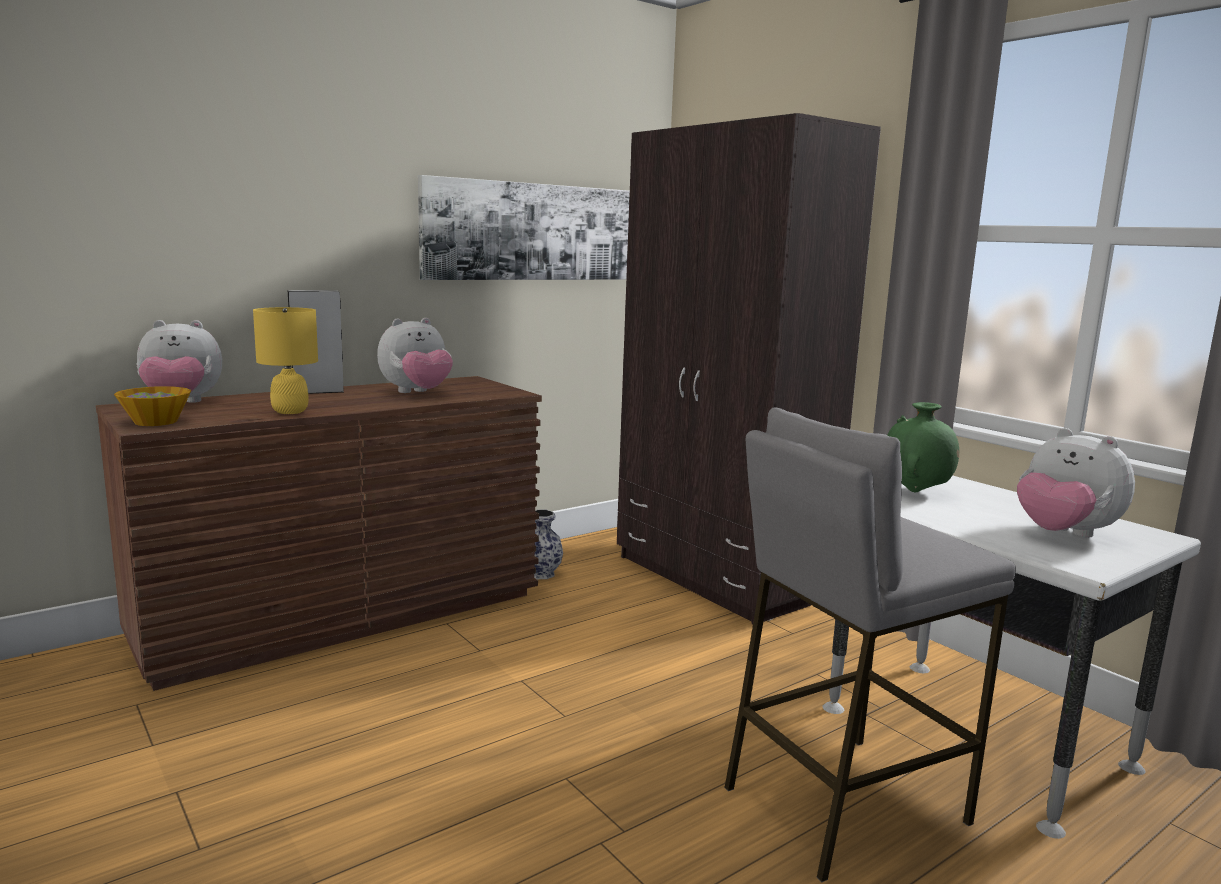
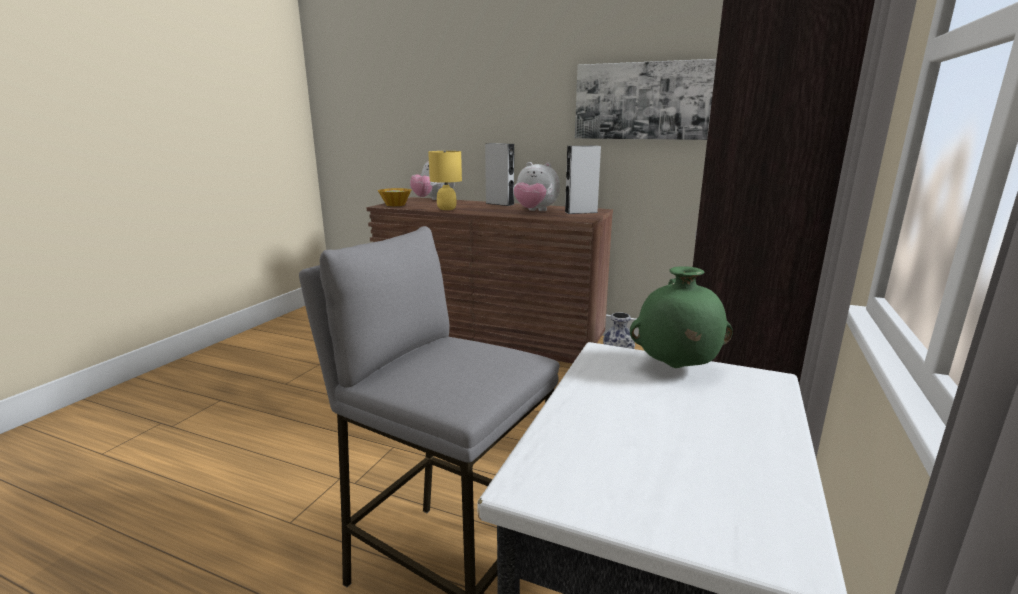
camera: 60 degrees right, 5 degrees up
plush toy [1017,428,1135,538] -> none
none -> grey speaker [565,146,601,214]

